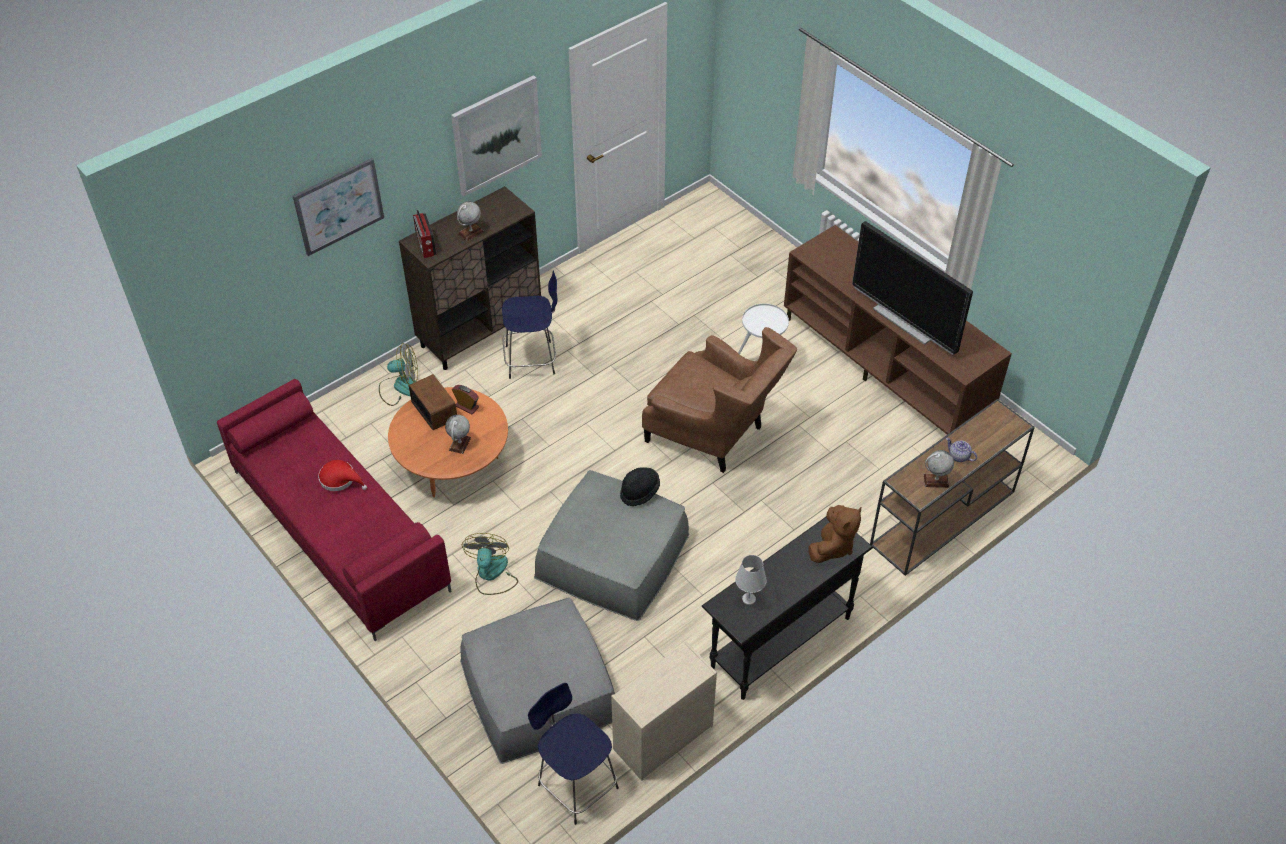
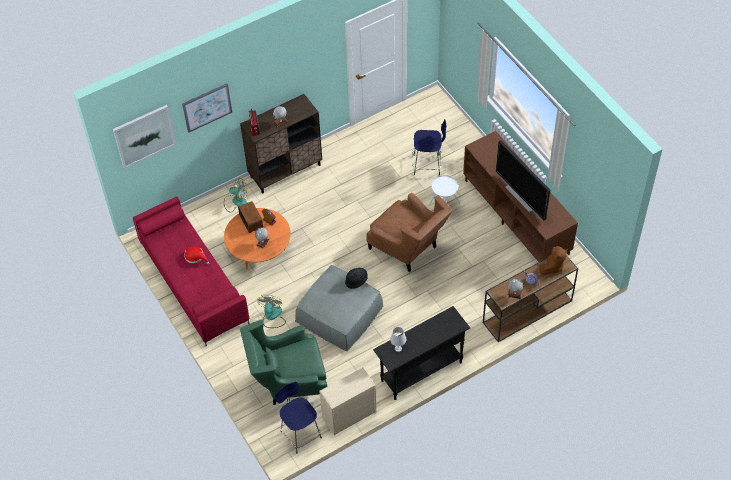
camera: 10 degrees right, 5 degrees up
picture [451,75,542,196] -> picture moved to [113,105,176,169]
grey ottoman [460,598,615,764] -> green armchair [240,320,327,405]
blue stool [502,270,557,379] -> blue stool moved to [412,119,446,175]
brown plush toy [808,505,861,563] -> brown plush toy moved to [539,246,567,275]

